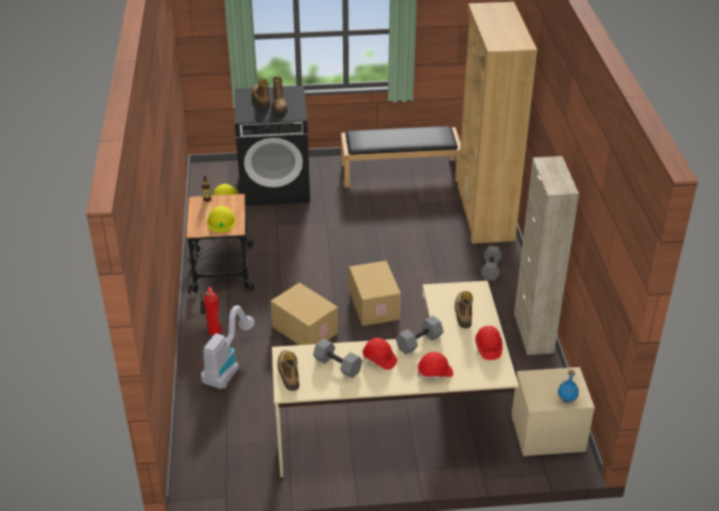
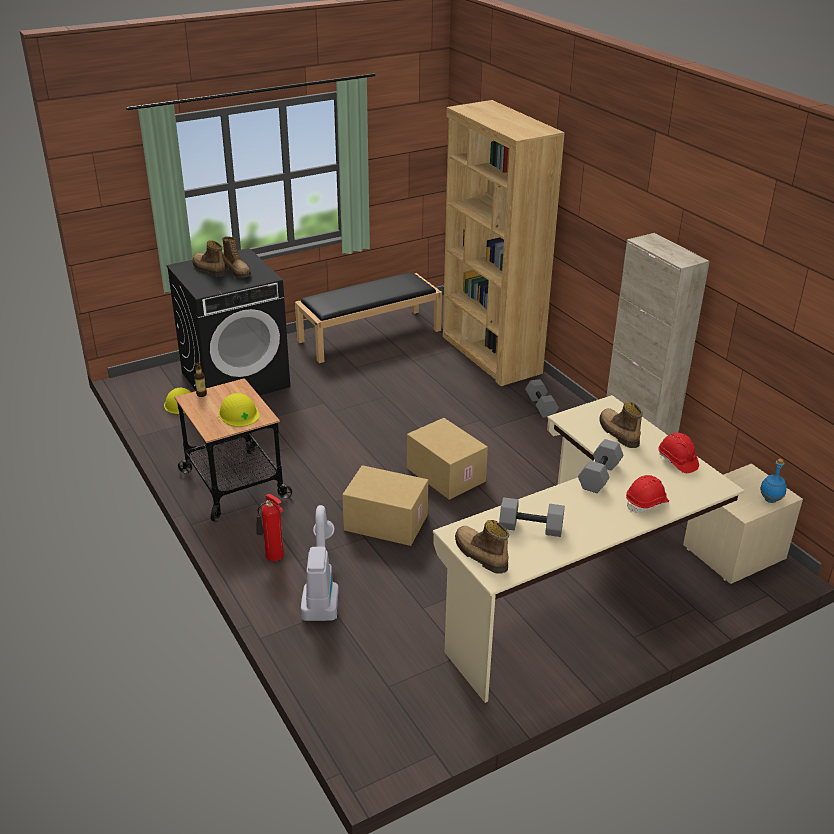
camera: 25 degrees left, 5 degrees down
red hard hat [362,338,397,370] -> none

